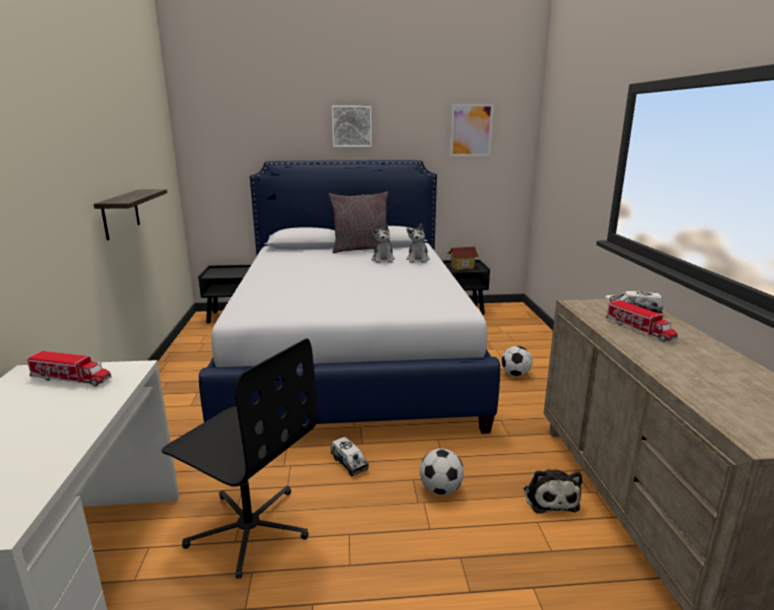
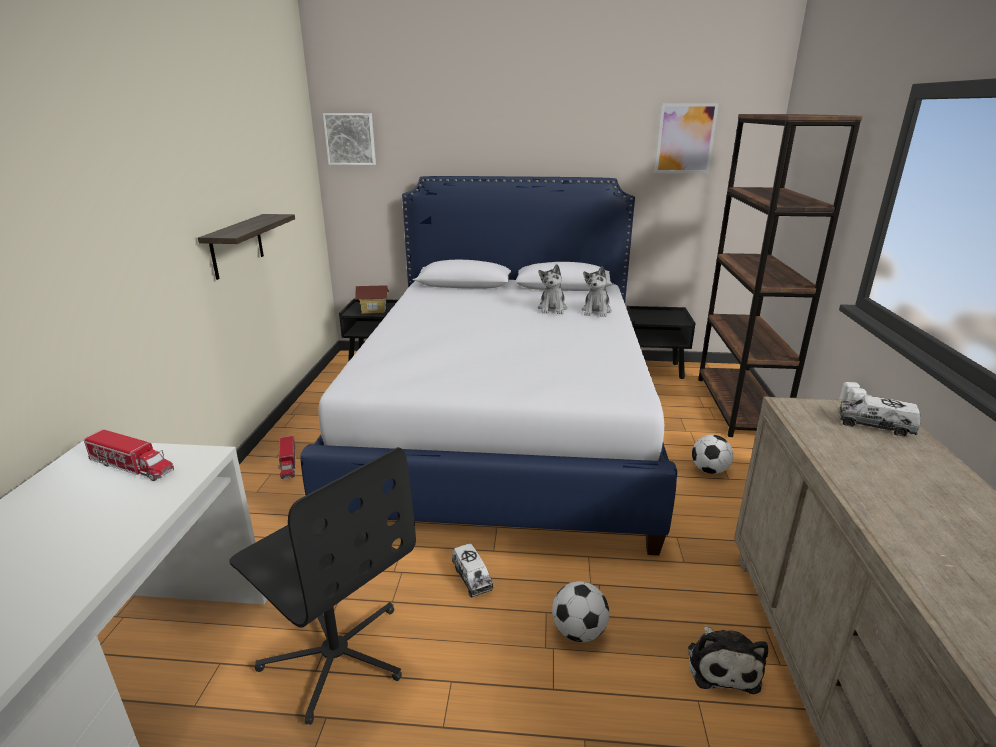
camera: 10 degrees right, 5 degrees up
grey pillow [329,191,391,253] -> none
picture [332,106,372,147] -> picture moved to [323,113,376,165]
toy house [448,247,479,270] -> toy house moved to [355,285,389,314]
toy truck [606,300,678,342] -> toy truck moved to [278,436,296,479]
none -> brown bookcase [698,114,863,437]

